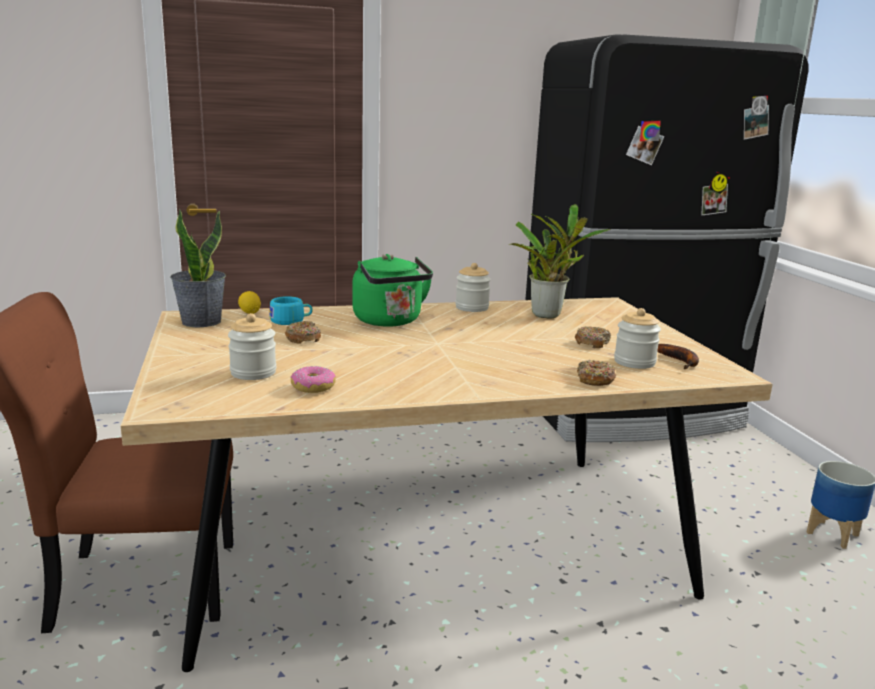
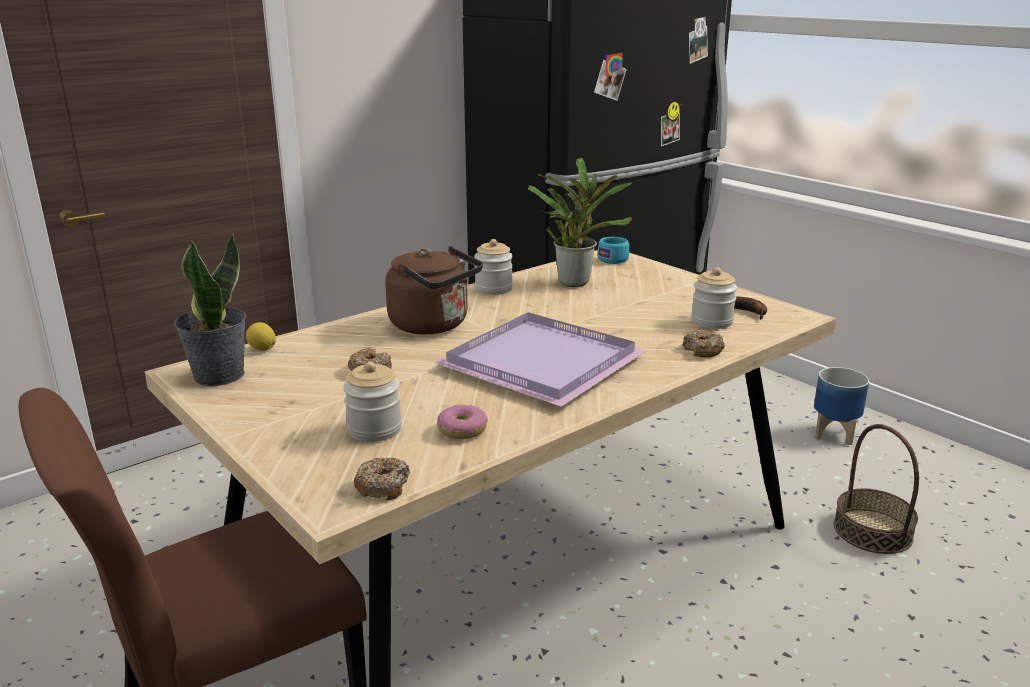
camera: 25 degrees left, 5 degrees up
turquoise cup [269,296,313,325] -> turquoise cup moved to [597,237,629,264]
green kettle [352,254,433,327] -> brown kettle [385,246,483,334]
donut [575,326,611,348] -> donut moved to [354,457,410,500]
none -> purple tray [433,312,647,407]
none -> basket [834,424,919,554]

